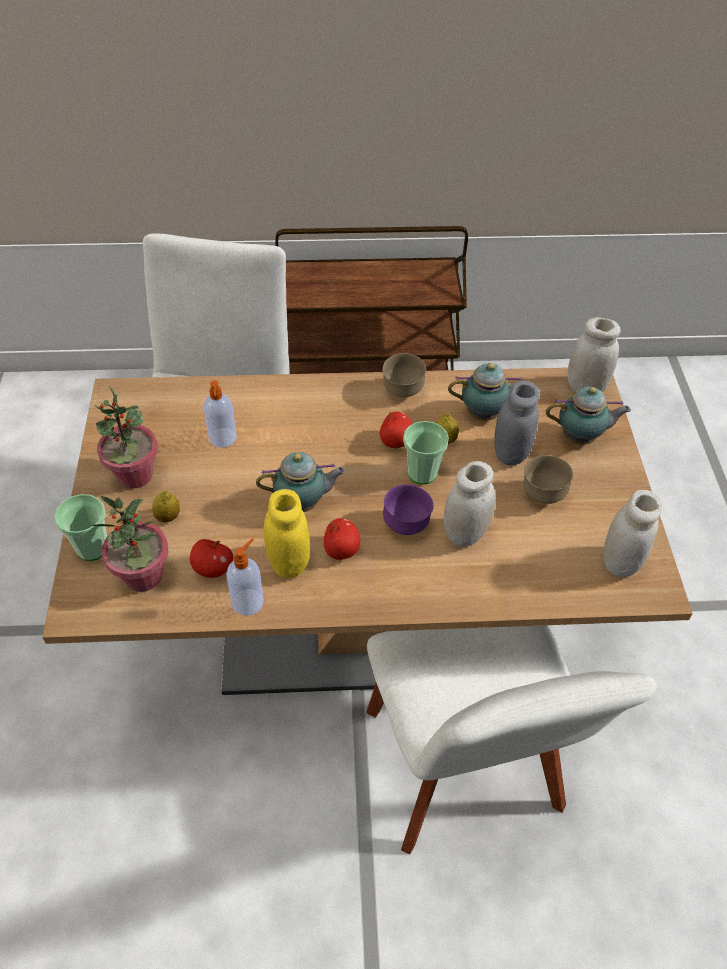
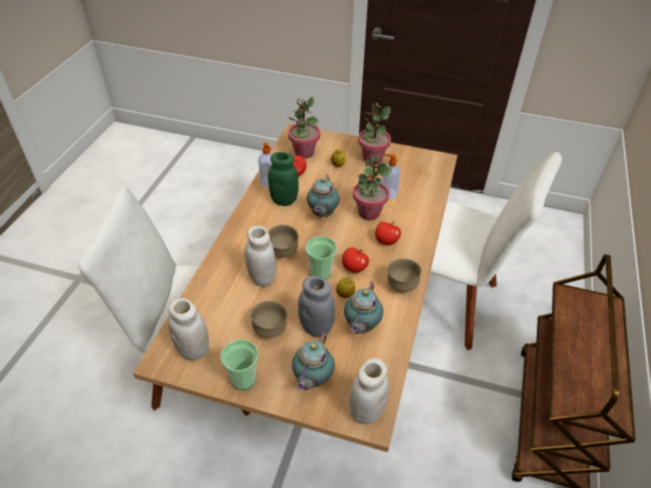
camera: 110 degrees right, 5 degrees down
cup [54,494,107,561] -> cup moved to [220,340,258,390]
yellow jar [264,489,310,578] -> green jar [268,152,298,206]
apple [324,518,360,560] -> apple moved to [375,222,401,245]
purple bowl [383,484,433,535] -> brown bowl [268,225,298,257]
none -> potted plant [353,155,392,220]

